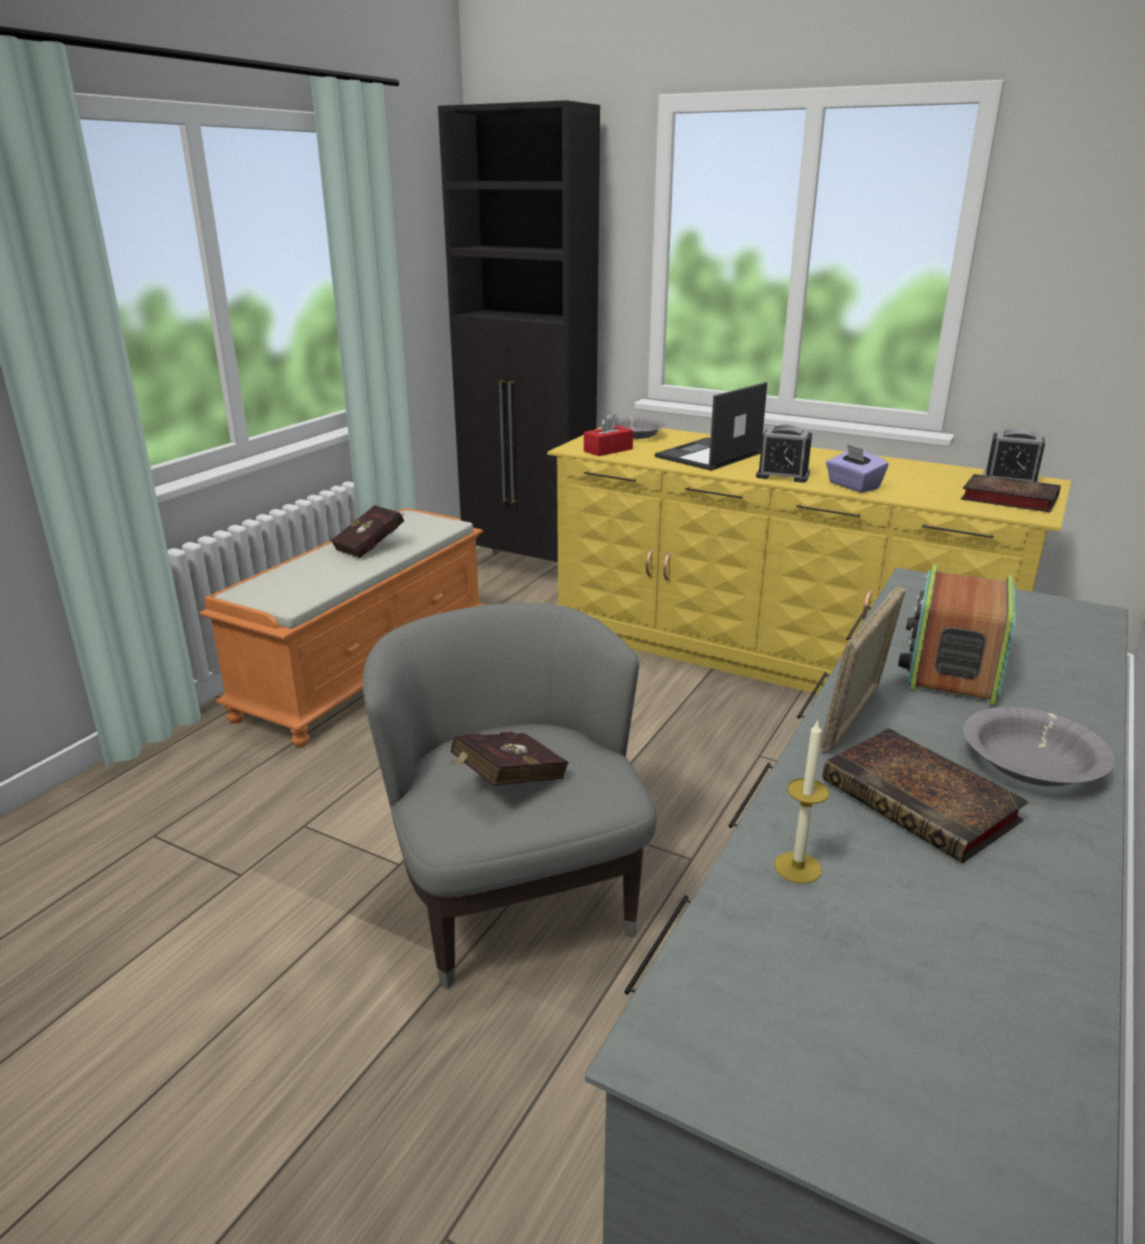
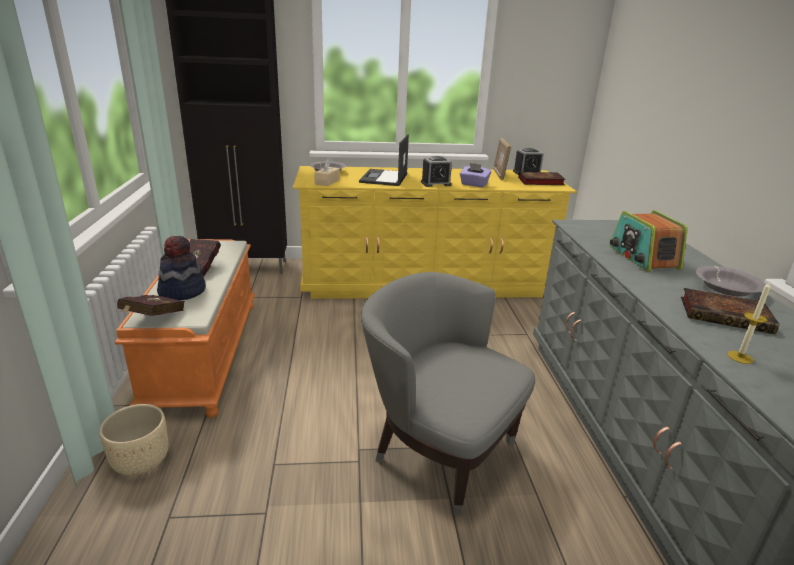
camera: 35 degrees left, 0 degrees up
red book [450,732,569,785] -> red book moved to [117,295,185,316]
red tissue box [584,412,633,456] -> beige tissue box [314,159,340,186]
picture frame [821,585,906,753] -> picture frame moved to [493,137,511,181]
none -> beige planter [99,404,168,476]
none -> hat [157,236,206,300]

